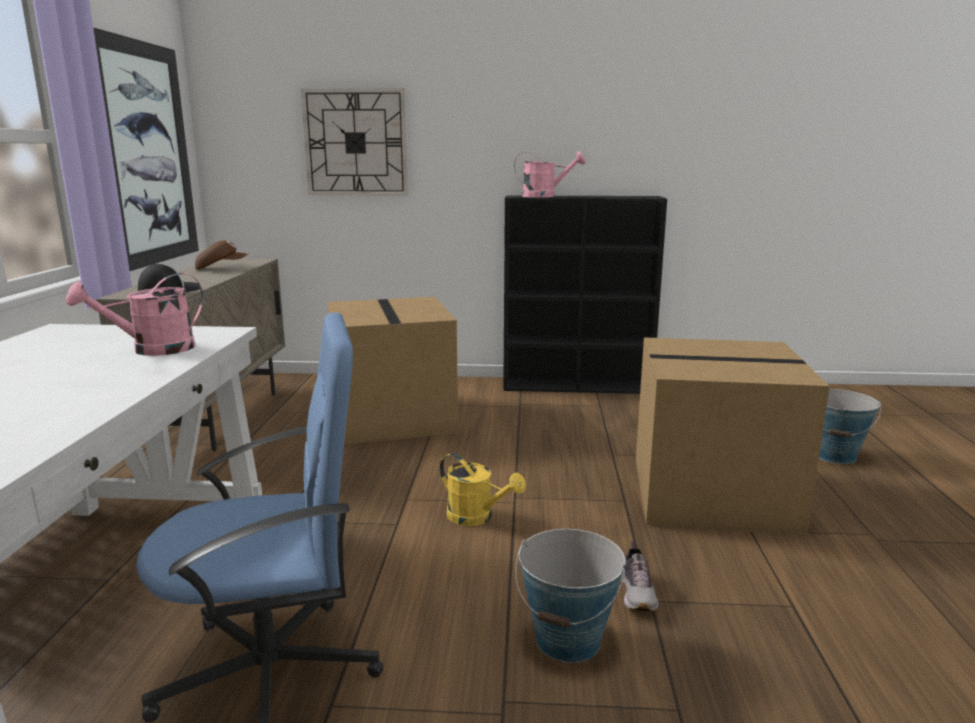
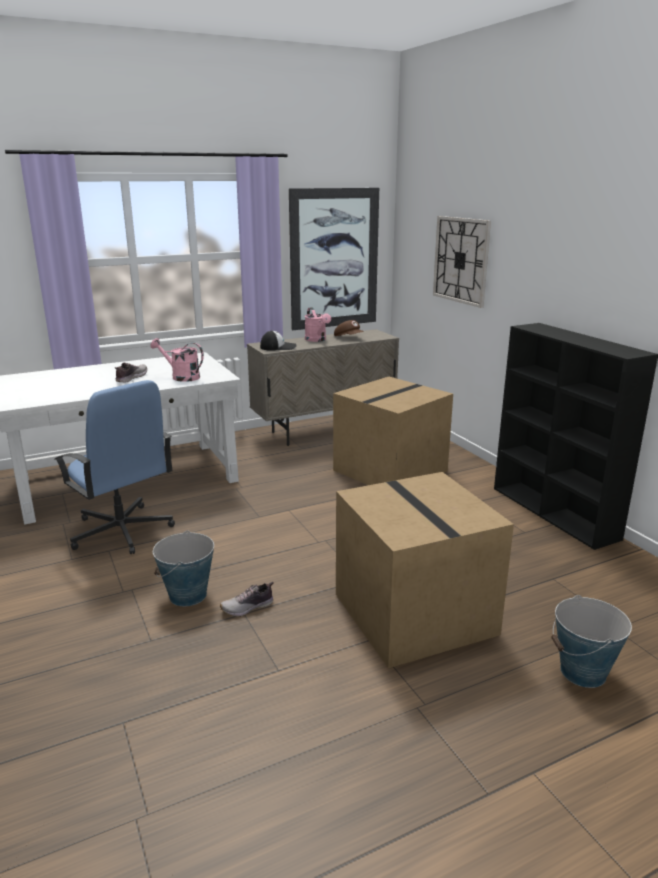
camera: 60 degrees right, 5 degrees up
yellow watering can [439,453,526,526] -> none
pink watering can [514,151,586,197] -> pink watering can moved to [305,307,331,342]
none -> shoe [115,363,147,383]

